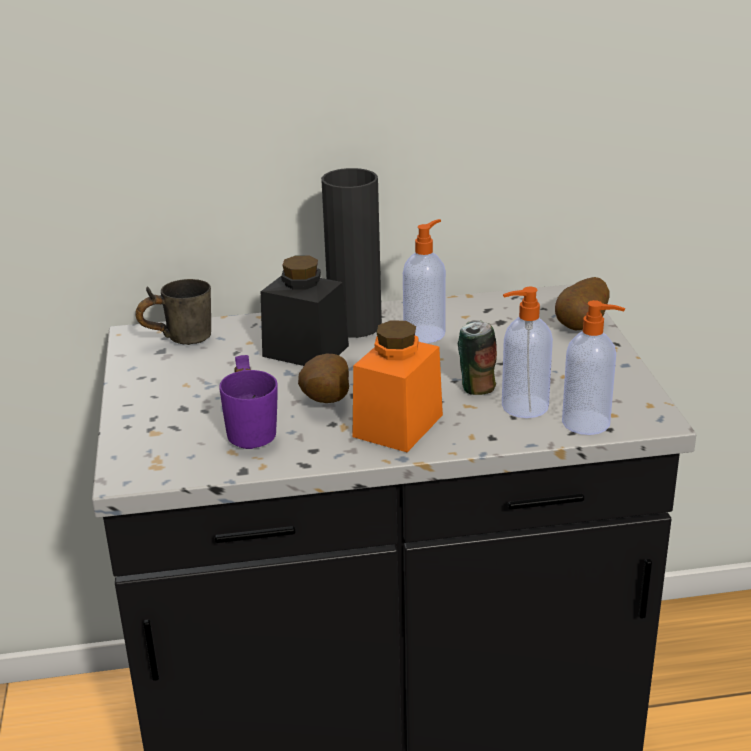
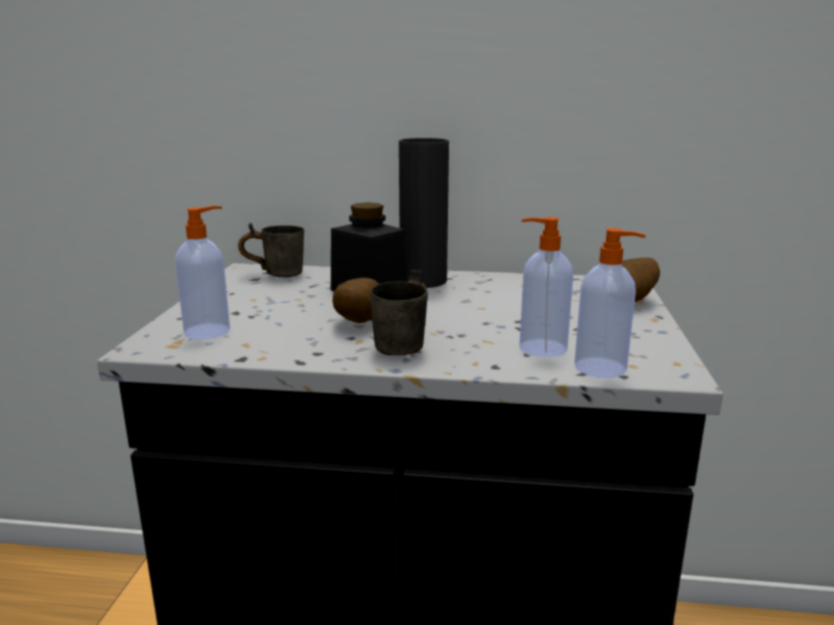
camera: 15 degrees right, 10 degrees down
purple mug [219,355,278,449] -> none
orange jar [352,320,443,452] -> grey mug [370,270,428,355]
soap dispenser [403,219,446,343] -> soap dispenser moved to [175,206,230,339]
can [458,320,497,395] -> none

